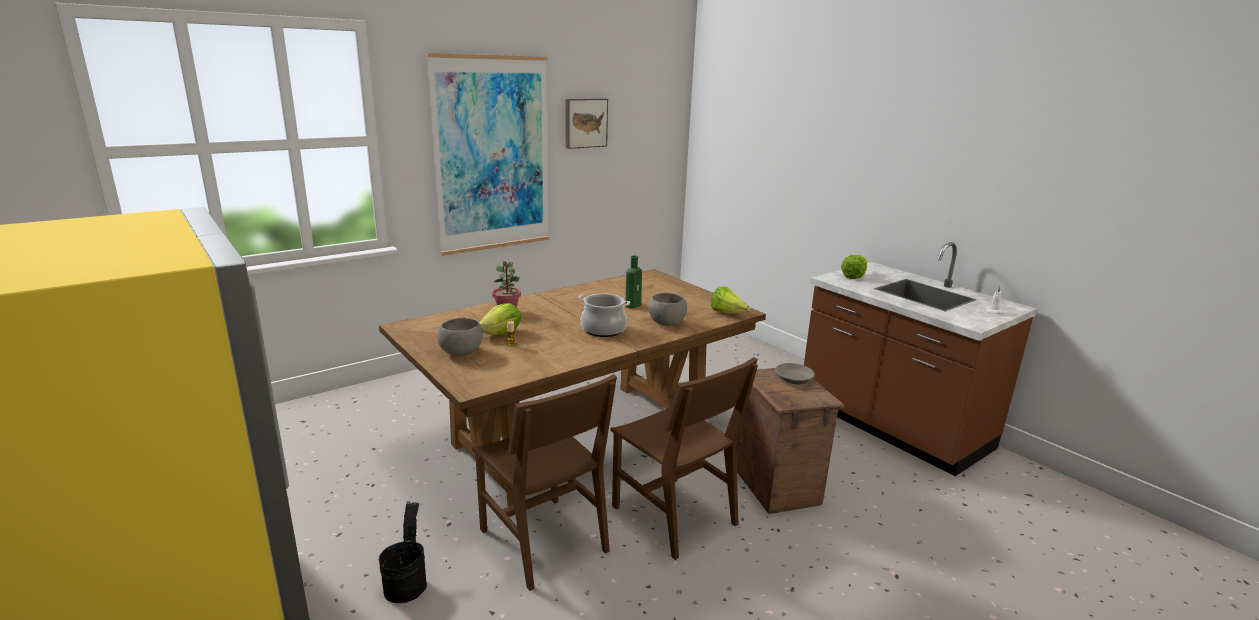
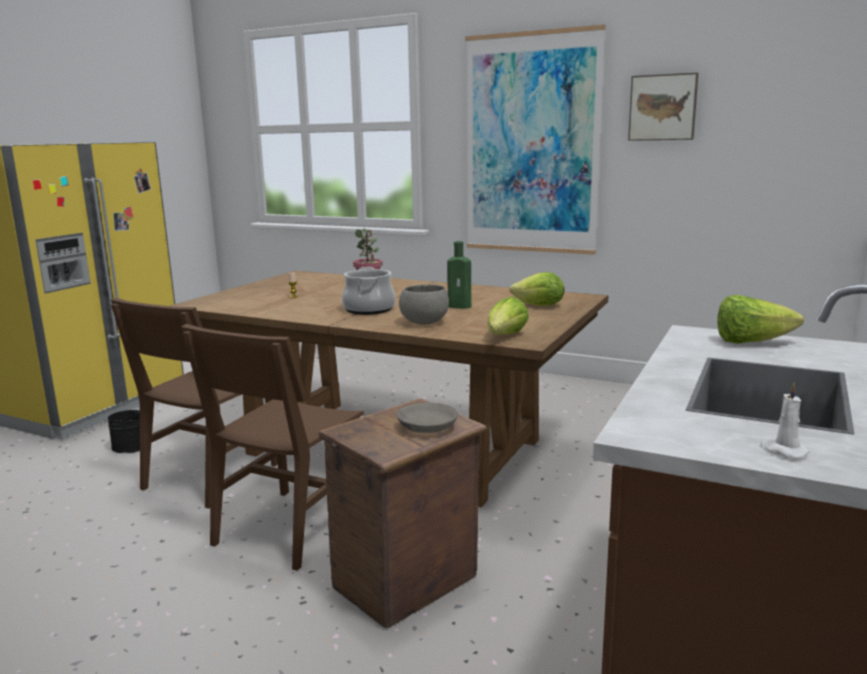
camera: 65 degrees right, 5 degrees down
grey bowl [437,318,483,356] -> none
lettuce [479,303,521,335] -> lettuce moved to [510,272,564,306]

